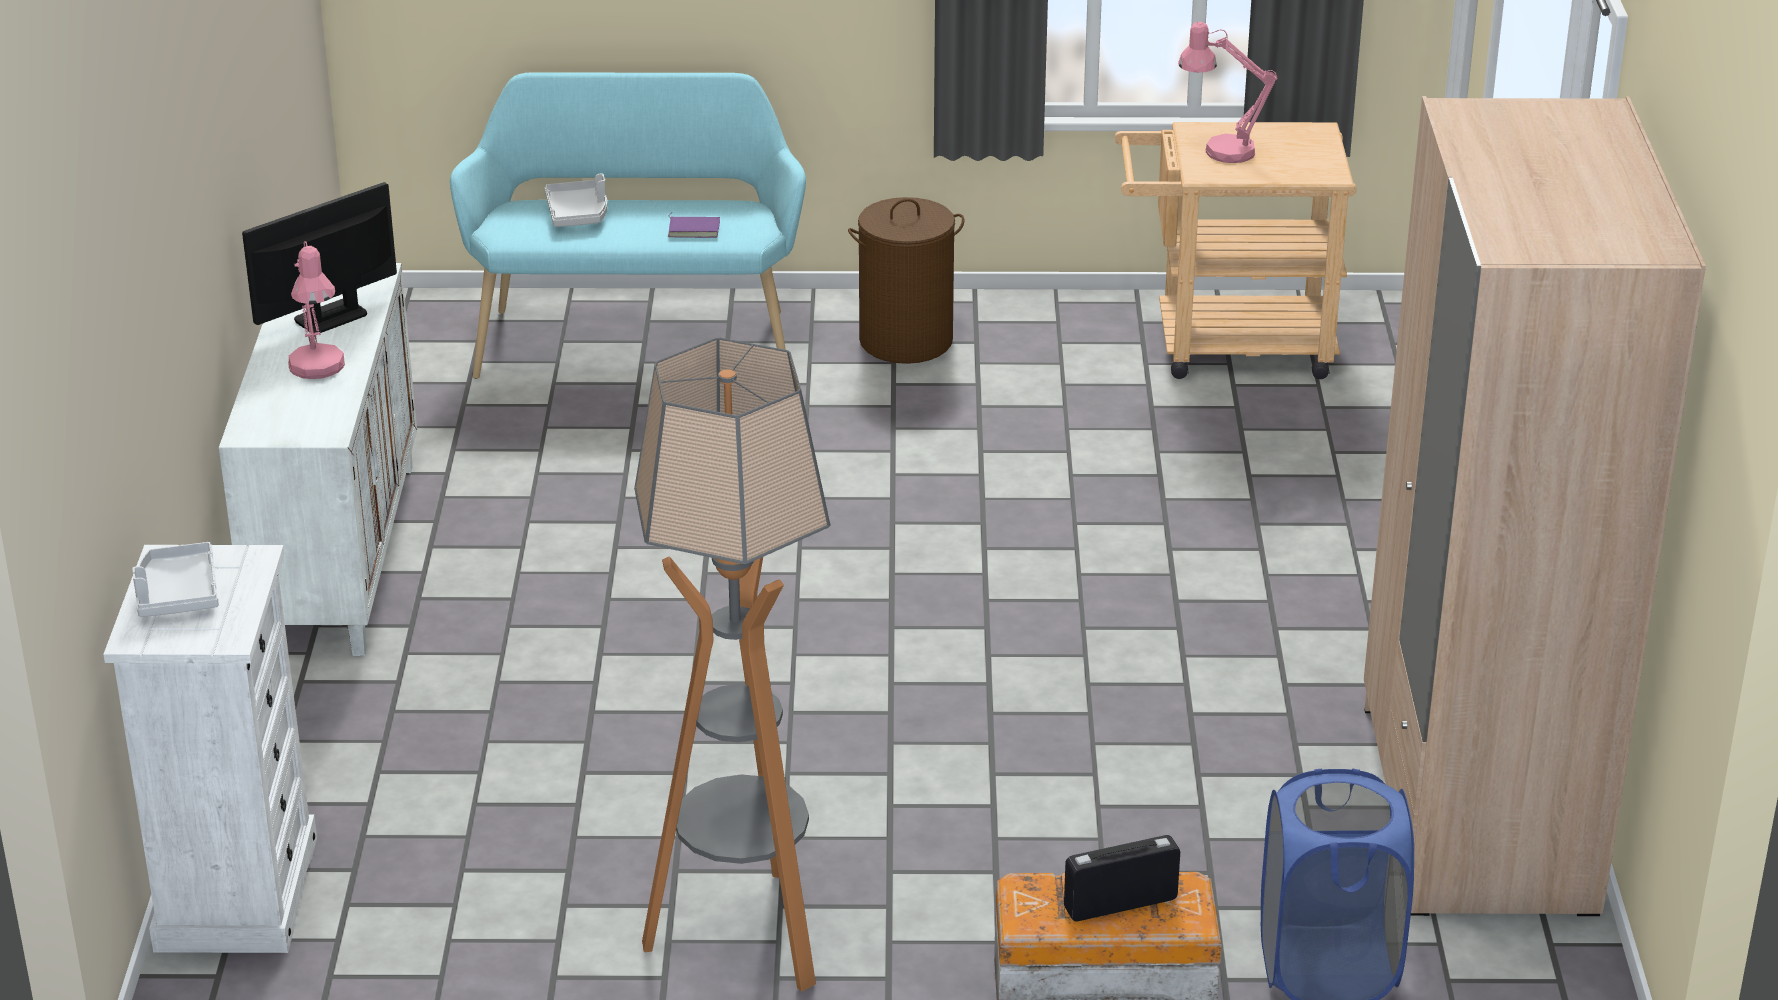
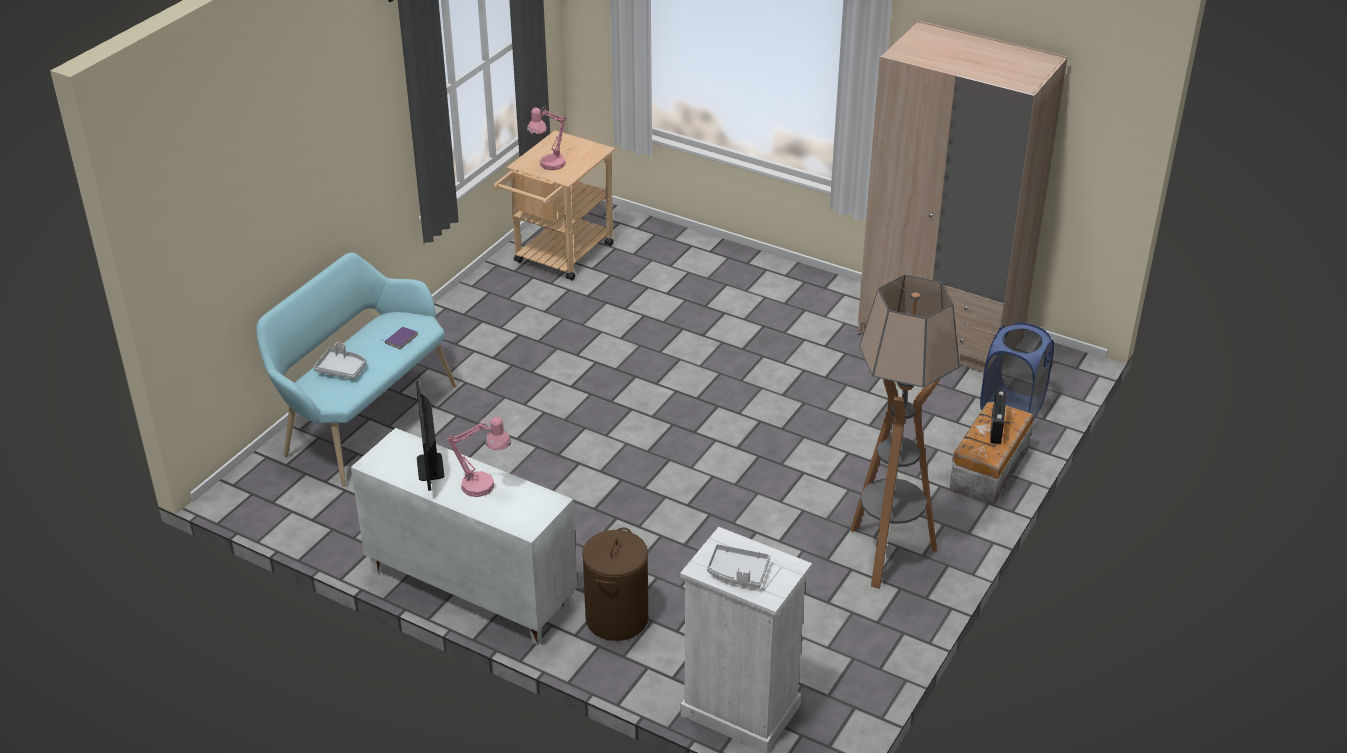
camera: 60 degrees left, 5 degrees up
brown laundry basket [848,197,964,364] -> brown laundry basket moved to [582,528,648,641]

